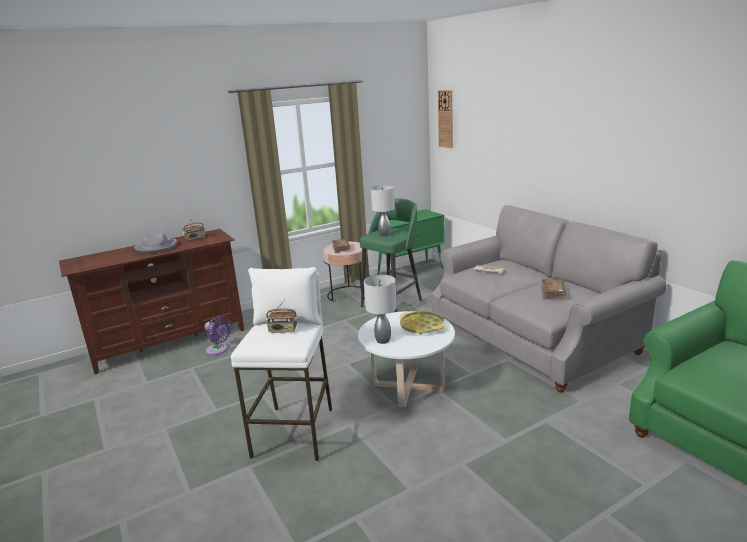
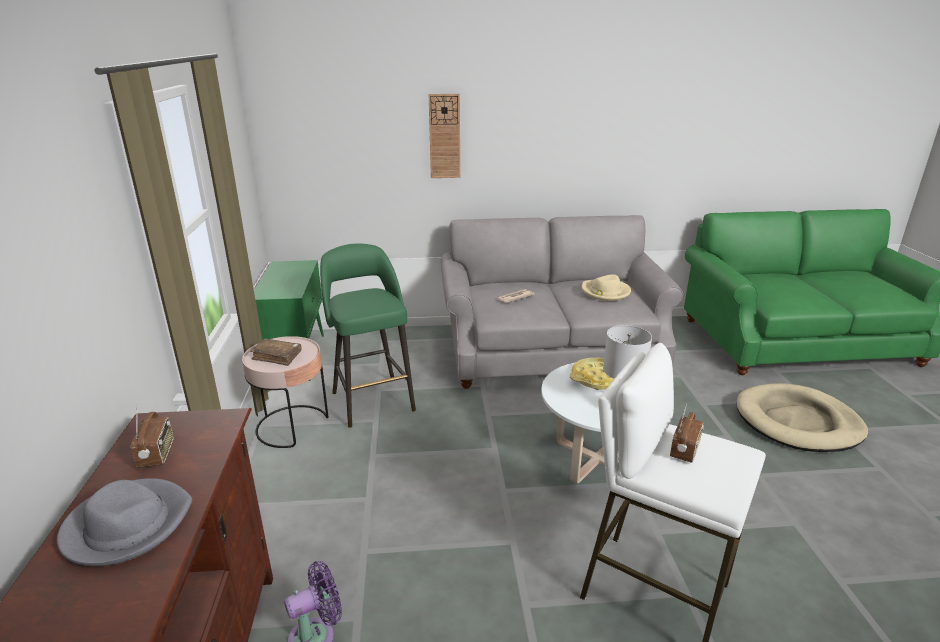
camera: 65 degrees left, 5 degrees up
grey table lamp [371,185,395,236] -> none
wall clock [438,90,453,148] -> wall clock moved to [429,94,460,178]
brown book [541,279,566,299] -> beige hat [582,274,631,301]
none -> beige dog bed [737,383,868,452]

